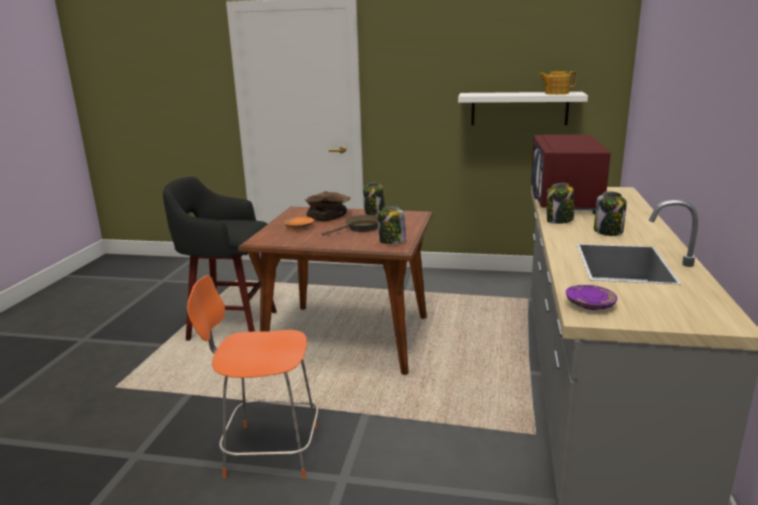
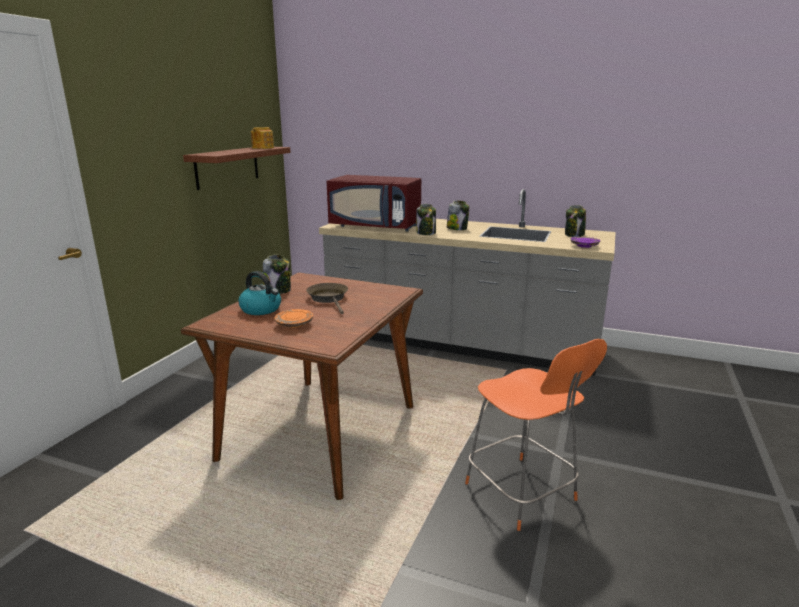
camera: 80 degrees left, 0 degrees up
black stool [163,177,277,341] -> none
orange chair [187,275,318,479] -> orange chair turned 45 degrees counterclockwise [465,339,607,531]
brown bowl [305,191,351,221] -> kettle [239,271,281,315]
jar [378,206,406,244] -> jar moved to [565,205,586,237]
white shelf [458,92,588,125] -> brown shelf [183,147,291,190]

